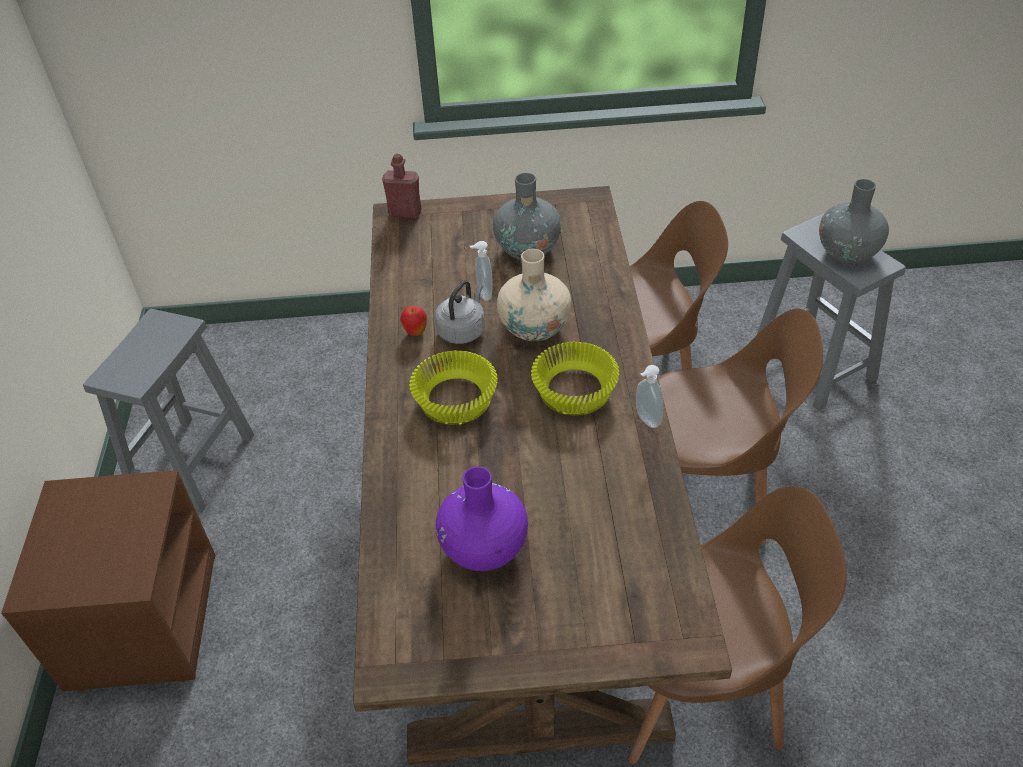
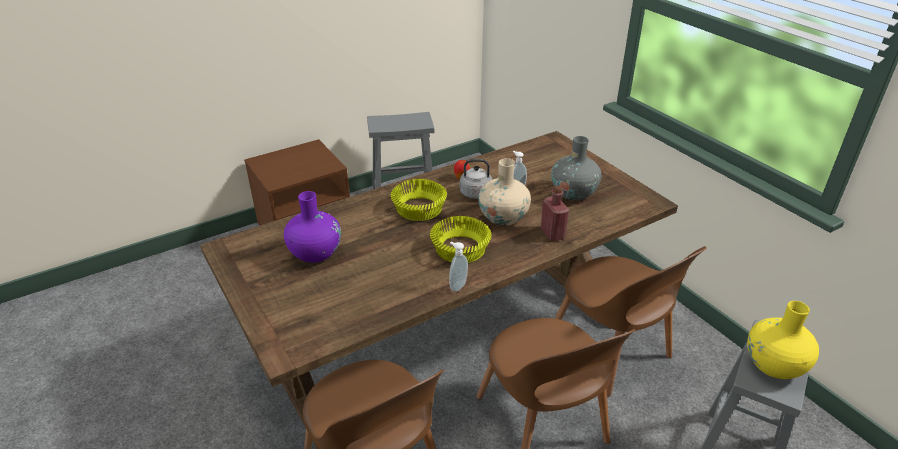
camera: 60 degrees right, 10 degrees down
red bottle [382,154,421,218] -> red bottle moved to [541,186,569,241]
grey vase [819,179,889,264] -> yellow vase [747,301,819,379]

